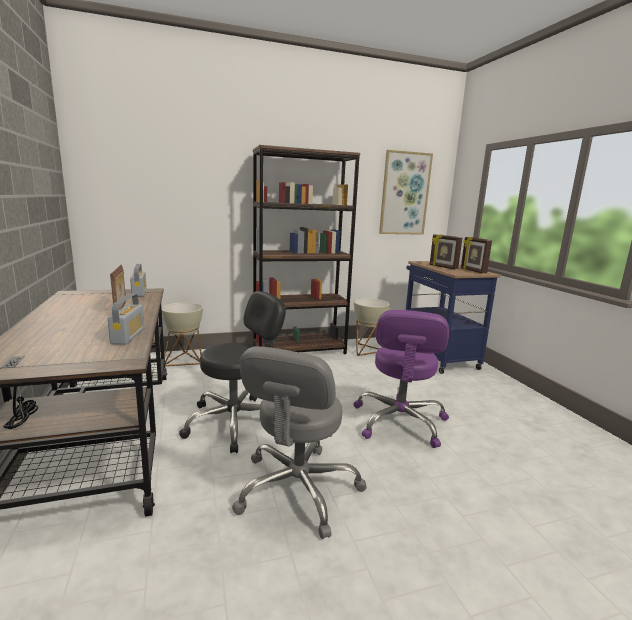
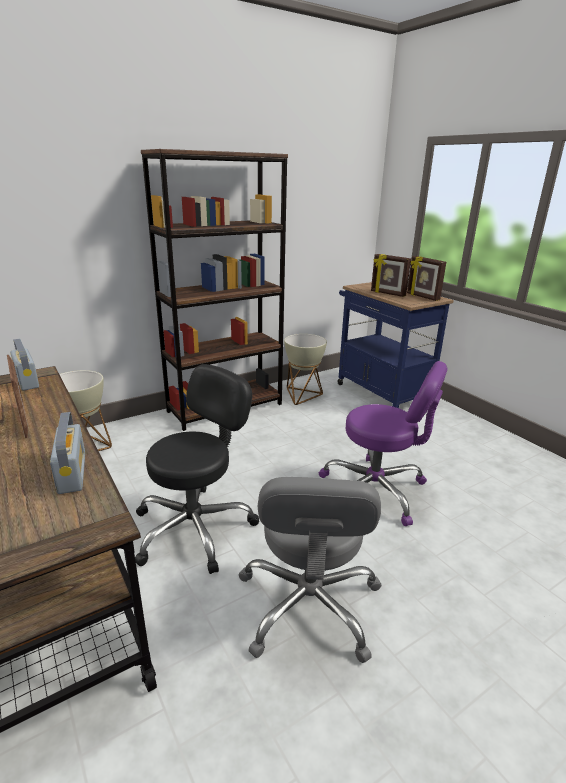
camera: 15 degrees left, 10 degrees up
purple office chair [353,310,449,448] -> purple office chair turned 60 degrees counterclockwise [318,361,448,526]
picture [379,150,433,235] -> none

